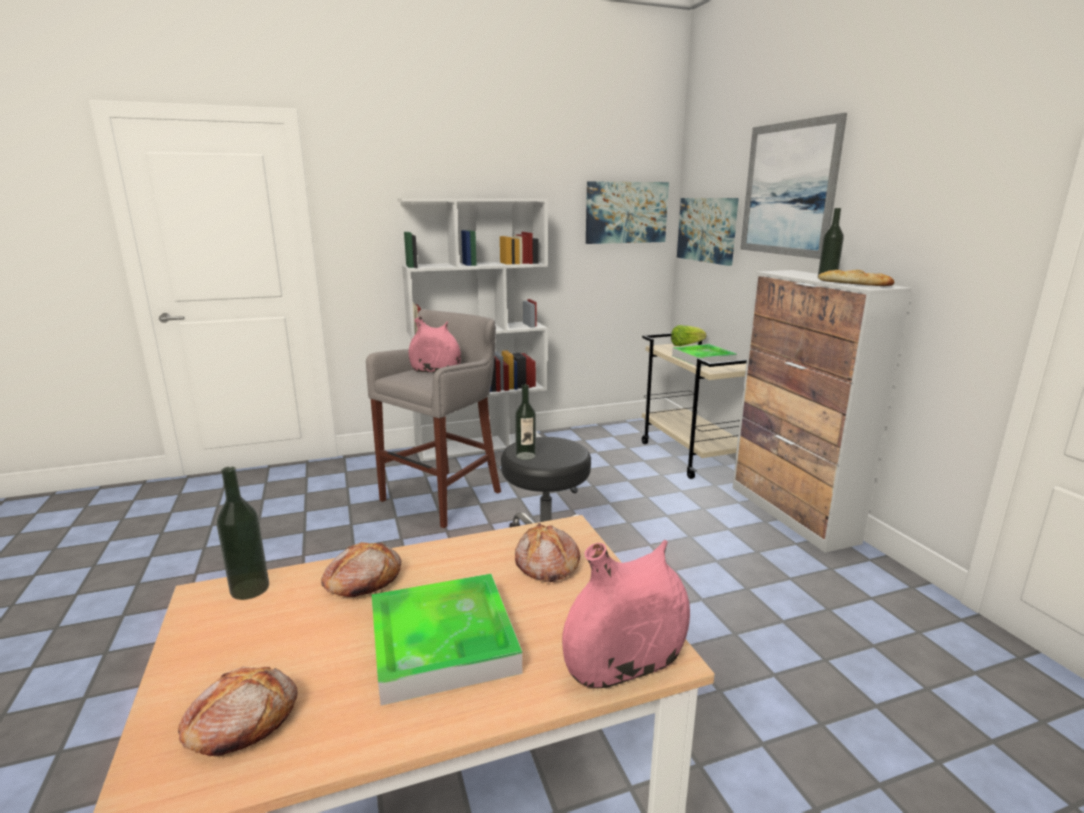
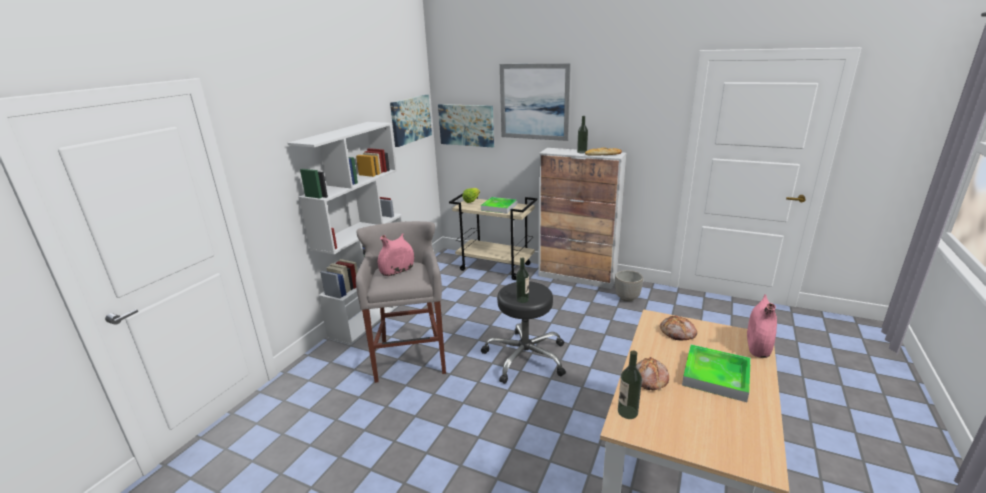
camera: 45 degrees left, 5 degrees up
bread [178,667,297,756] -> none
none -> planter [615,270,643,301]

